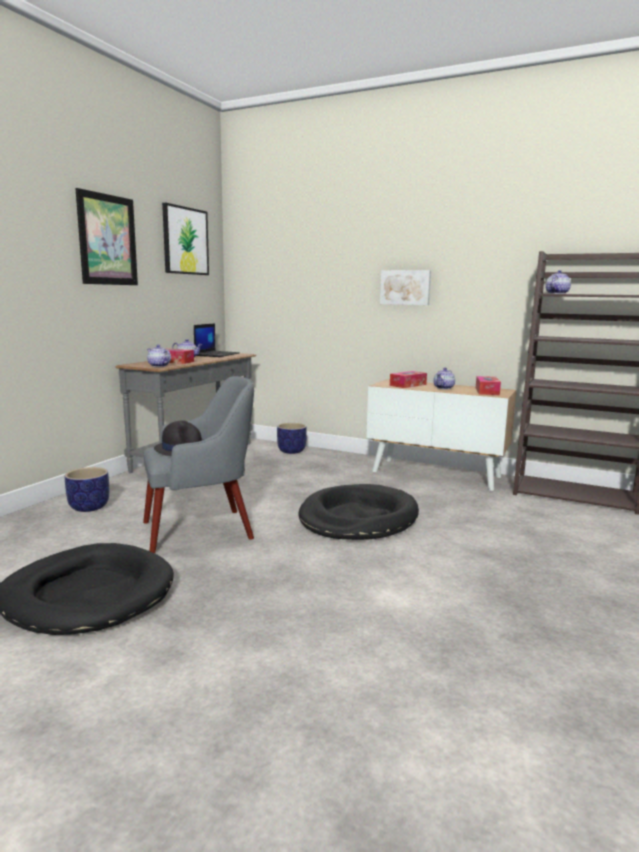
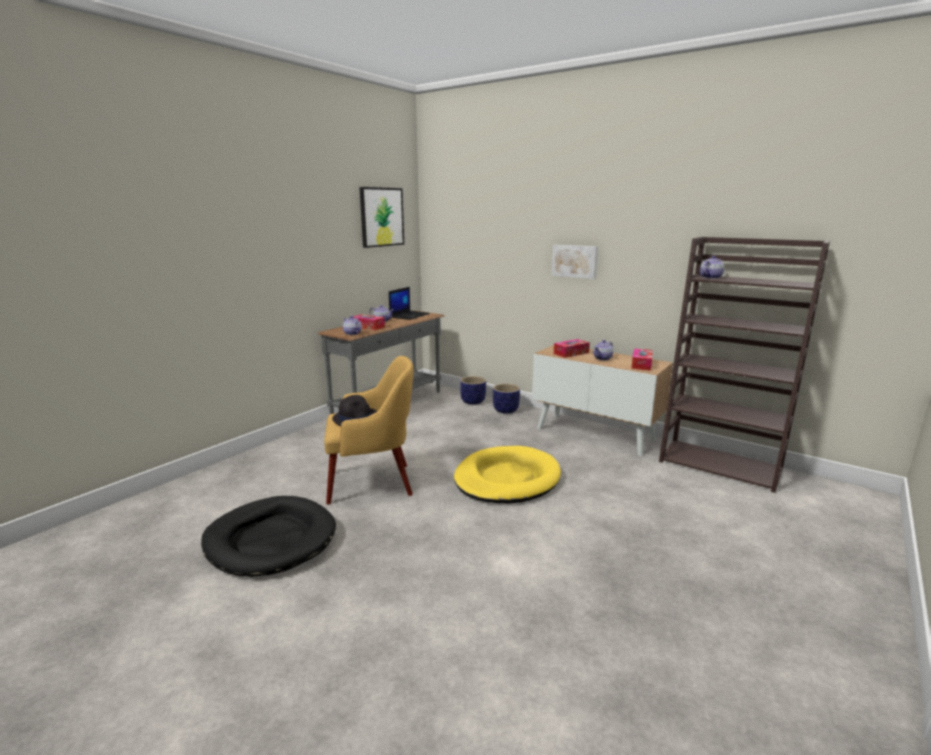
camera: 10 degrees right, 5 degrees up
planter [65,467,109,512] -> planter moved to [493,384,520,414]
picture [75,188,138,285] -> none
grey armchair [143,376,254,553] -> yellow armchair [324,356,414,504]
black dog bed [298,484,419,540] -> yellow dog bed [454,446,561,503]

